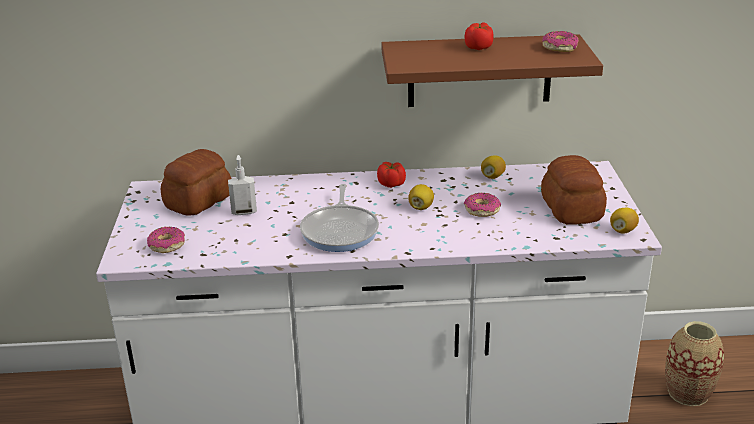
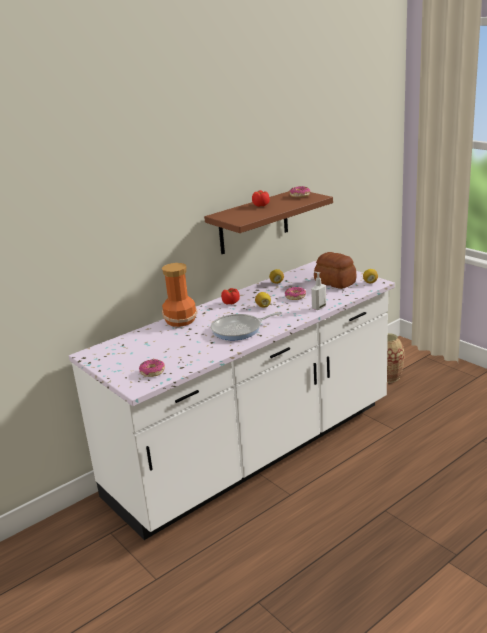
camera: 35 degrees left, 5 degrees down
bread [161,149,232,216] -> none
soap dispenser [228,155,257,215] -> soap dispenser moved to [311,272,326,310]
frying pan [300,184,379,252] -> frying pan turned 105 degrees clockwise [211,312,282,340]
none -> vase [162,263,197,327]

